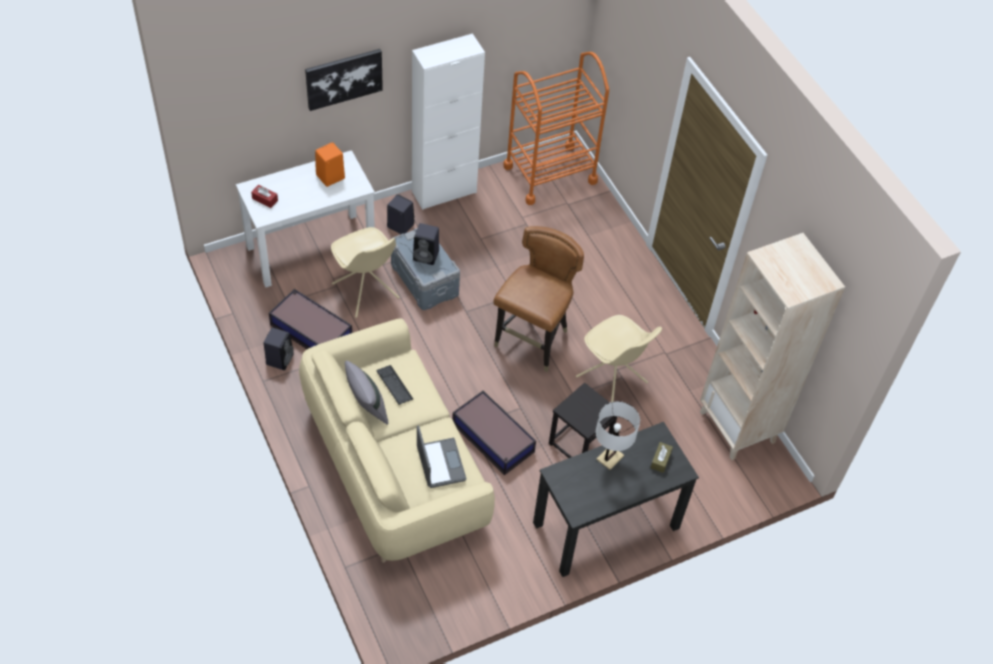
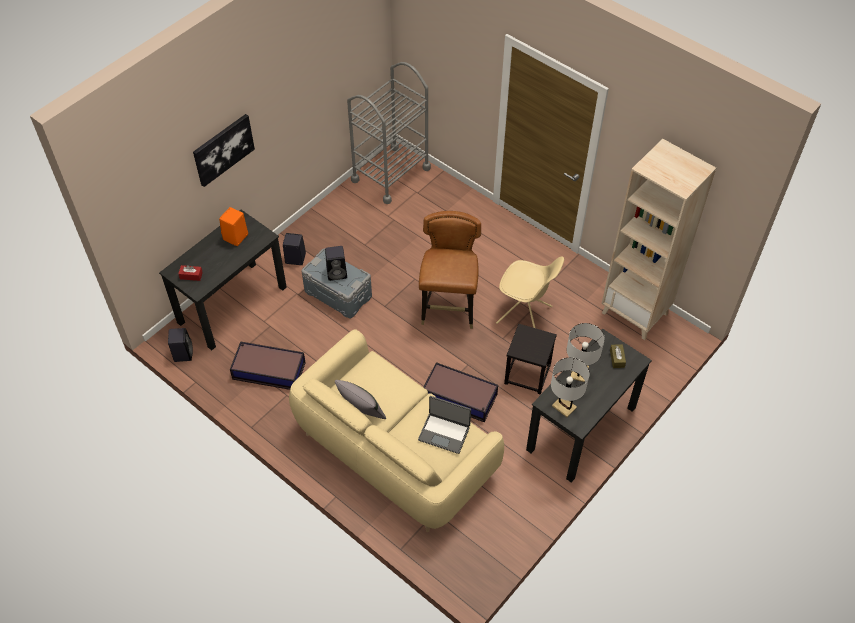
camera: 20 degrees left, 0 degrees up
white desk [236,150,375,288] -> black desk [159,210,287,350]
black speaker [263,328,293,370] -> black speaker moved to [168,328,193,362]
beige chair [331,227,400,318] -> none
keyboard [376,365,413,405] -> none
white cabinet [412,33,485,210] -> none
laptop [417,425,466,488] -> laptop turned 150 degrees clockwise [418,396,471,454]
orange cart [503,52,609,205] -> grey cart [347,62,431,204]
none -> white table lamp [551,357,590,417]

